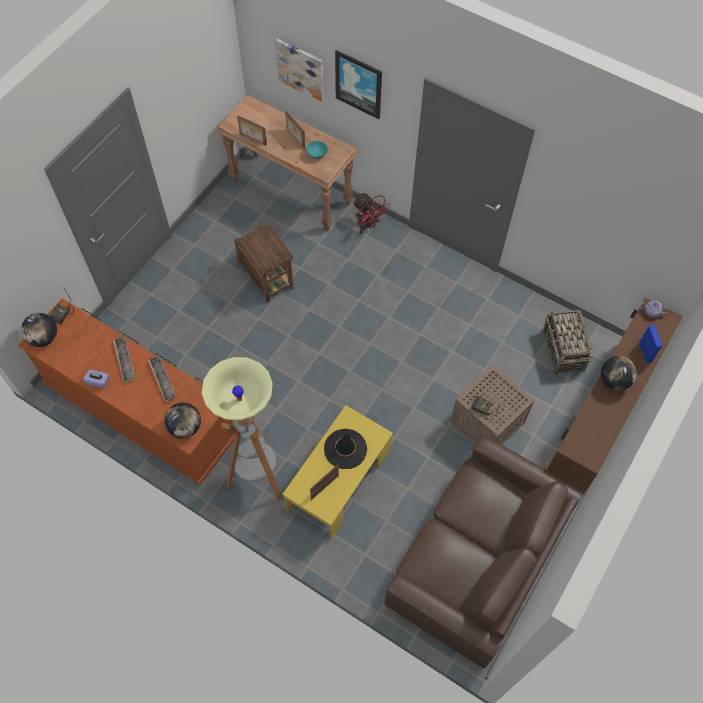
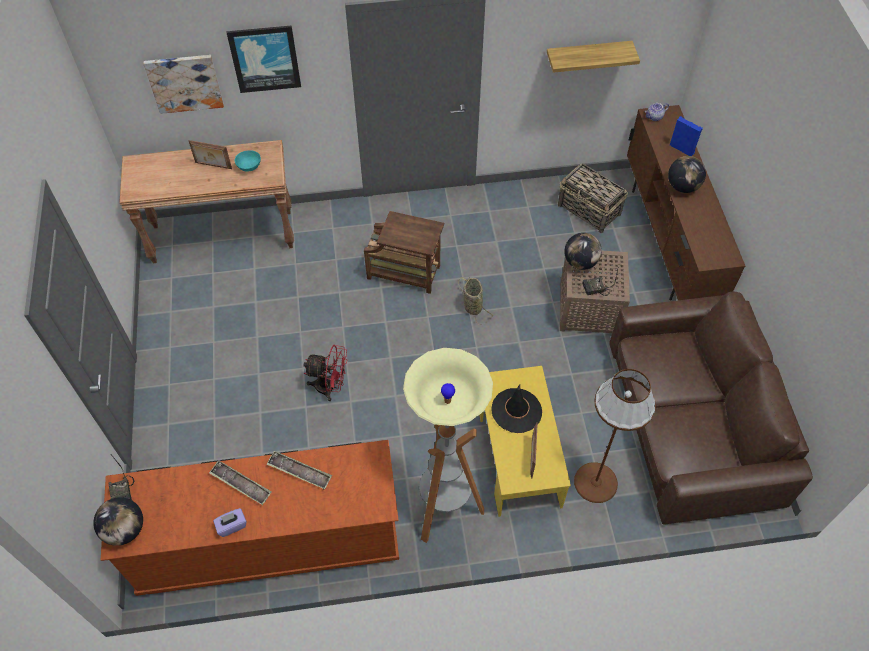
camera: 40 degrees left, 5 degrees down
globe [164,403,201,439] -> globe moved to [564,233,602,270]
brown side table [234,223,294,302] -> brown side table moved to [364,211,444,294]
picture frame [237,115,267,146] -> none
red fan [353,193,390,234] -> red fan moved to [303,345,347,401]
none -> basket [458,277,494,325]
none -> shelf [547,41,640,73]
none -> brown floor lamp [574,369,656,503]

